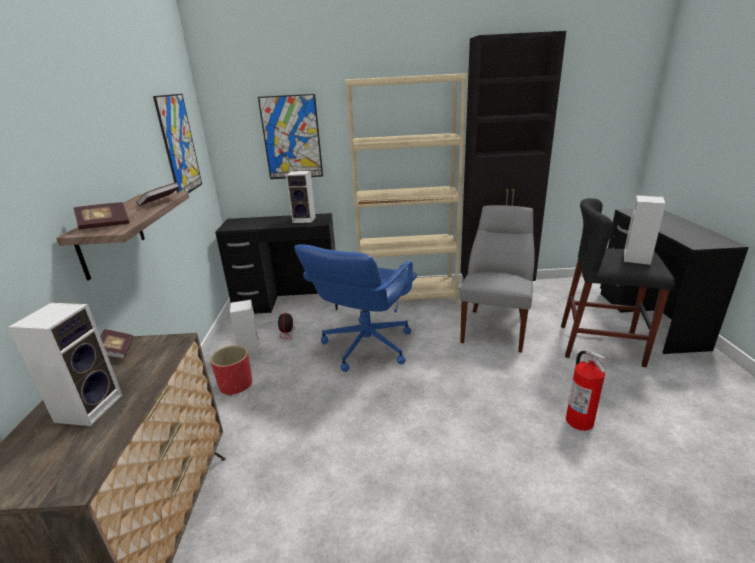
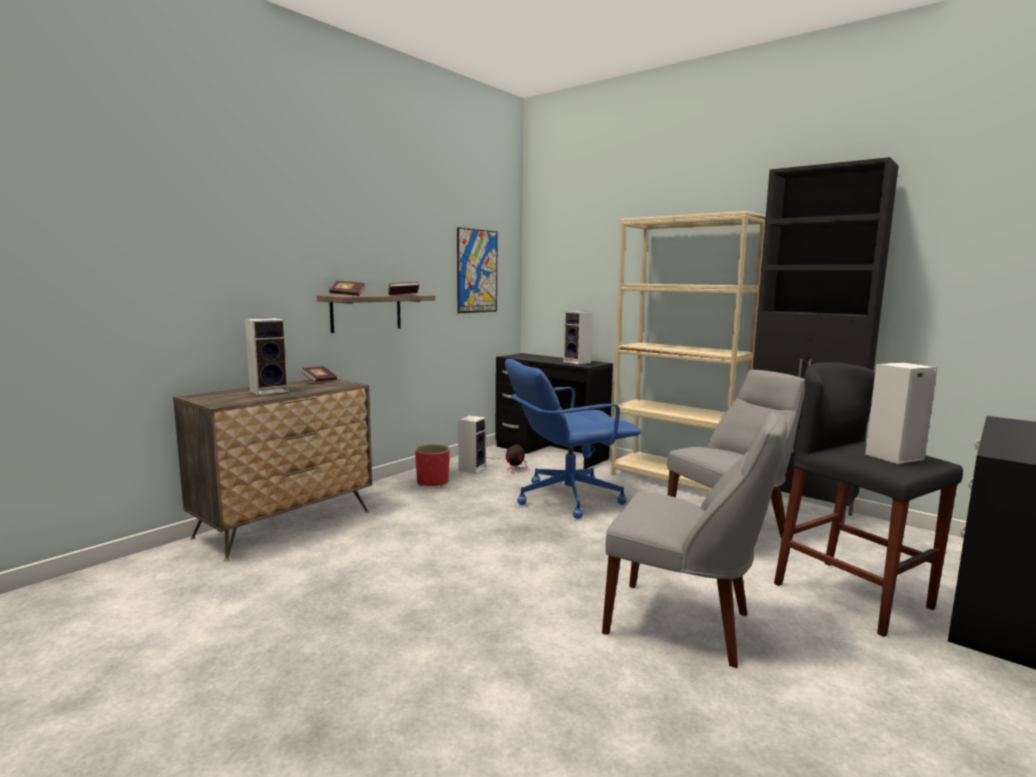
camera: 40 degrees right, 15 degrees down
picture [258,94,323,179] -> none
fire extinguisher [566,351,606,431] -> grey chair [602,412,787,668]

